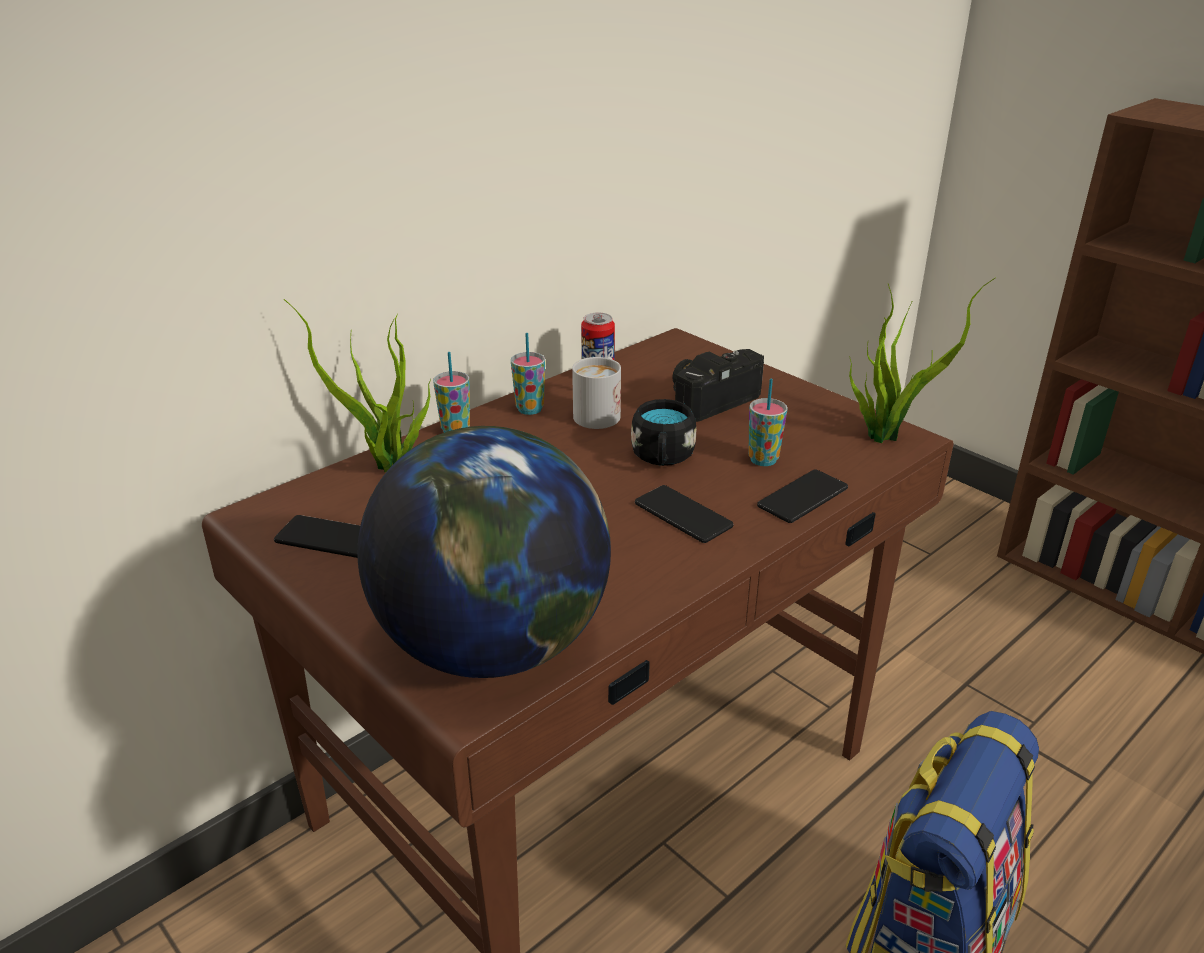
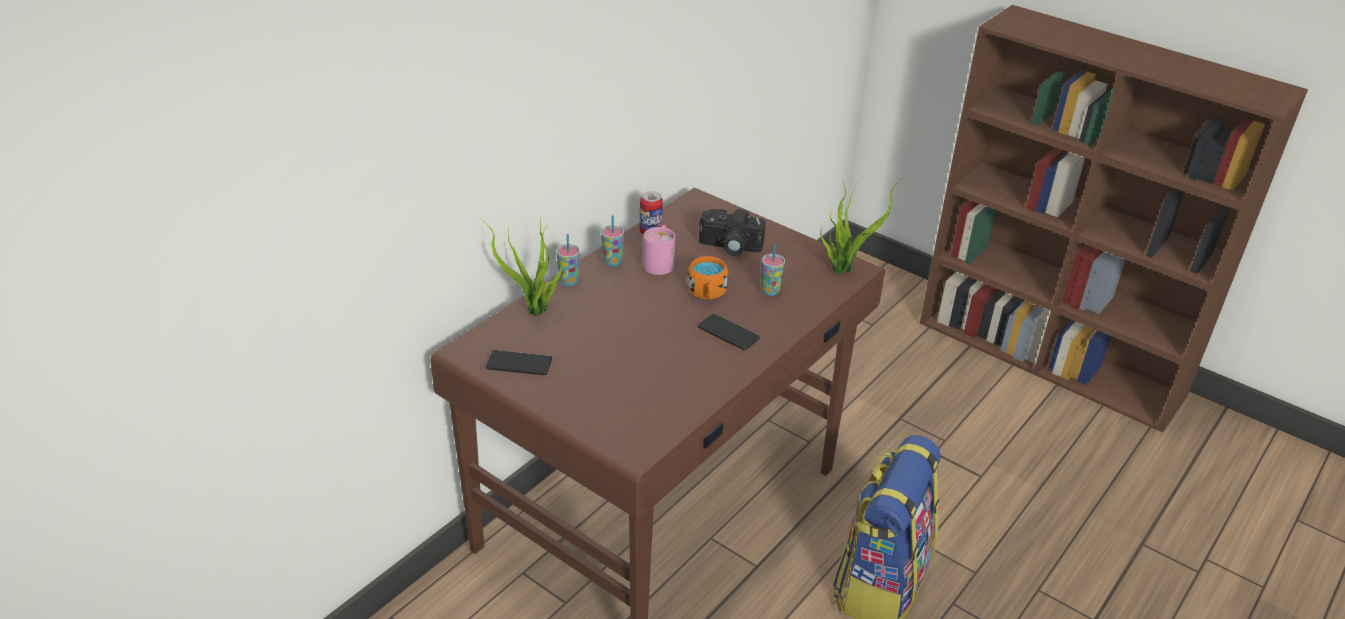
camera: 10 degrees left, 5 degrees up
globe [358,426,611,678] -> none
white mug [572,357,621,429] -> pink mug [643,225,675,275]
black mug [631,399,696,466] -> orange mug [687,256,728,300]
camera [672,349,764,422] -> camera turned 120 degrees counterclockwise [699,209,766,256]
phone [757,469,848,523] -> none

